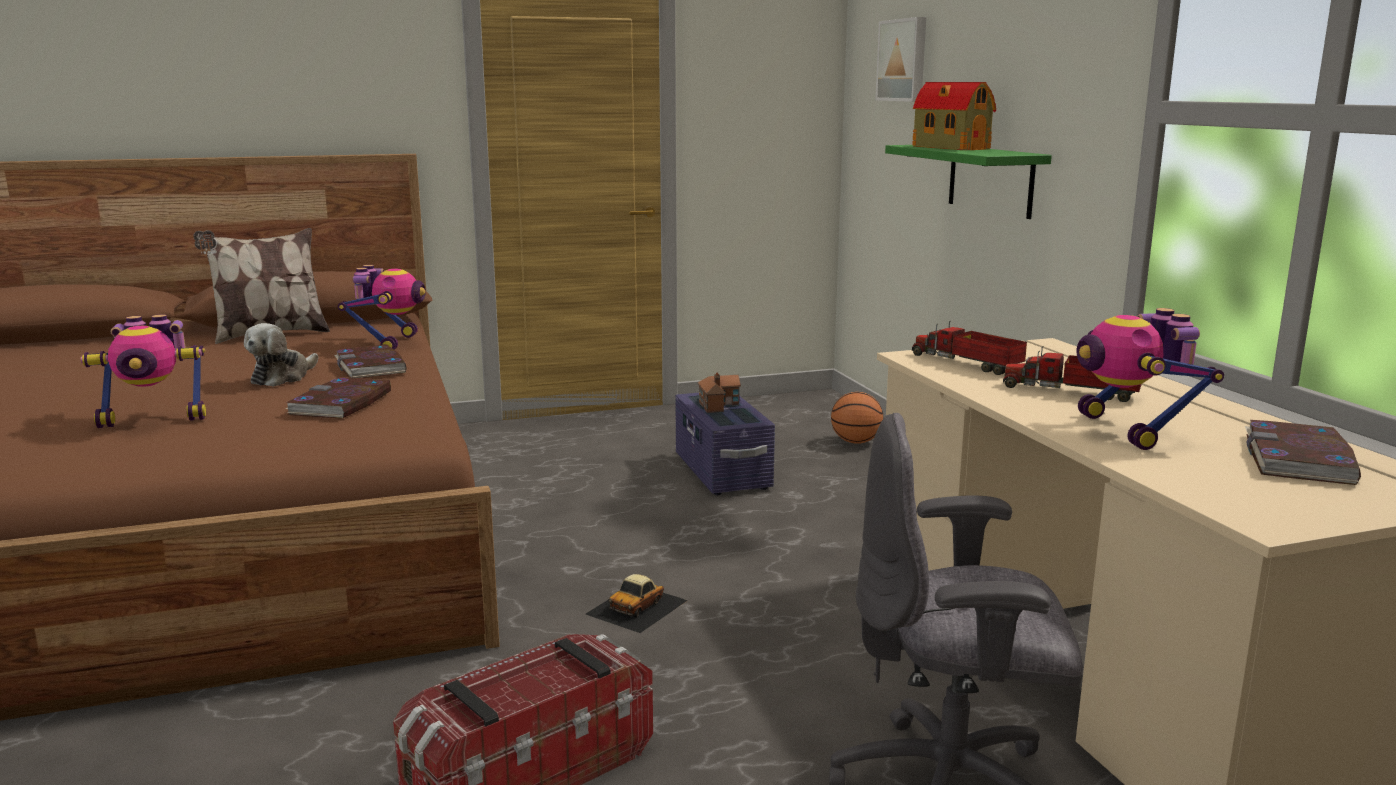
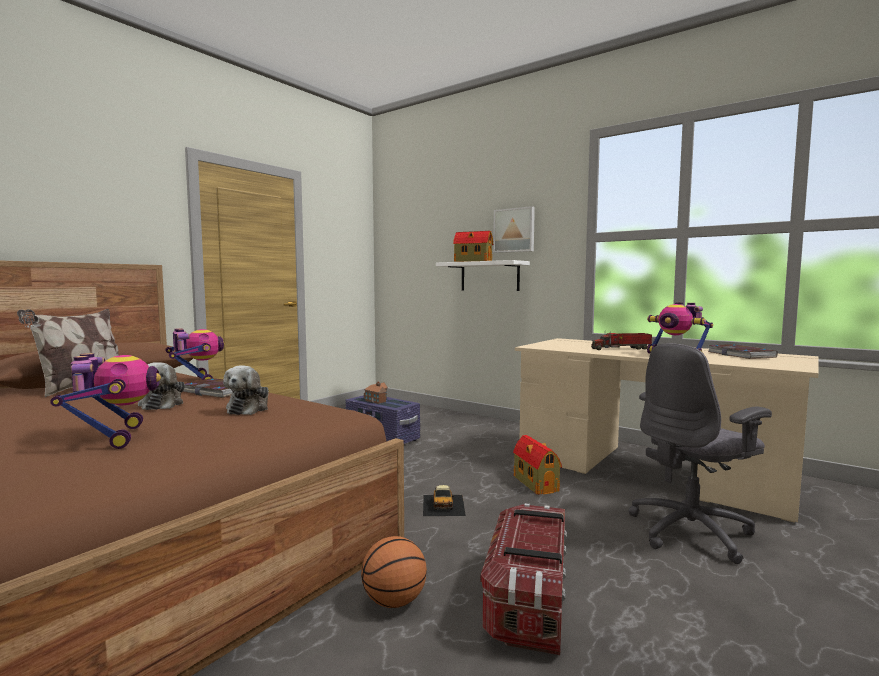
camera: 35 degrees left, 10 degrees down
toy robot [81,314,206,428] -> toy robot turned 60 degrees counterclockwise [50,353,161,449]
book [286,377,391,419] -> plush toy [223,365,269,415]
basketball [831,392,884,444] -> basketball moved to [361,536,427,608]
picture [875,17,926,102] -> picture moved to [493,206,535,253]
green shelf [885,145,1052,219] -> white shelf [436,260,530,291]
toy truck [912,321,1027,375] -> none
none -> toy house [513,435,562,495]

